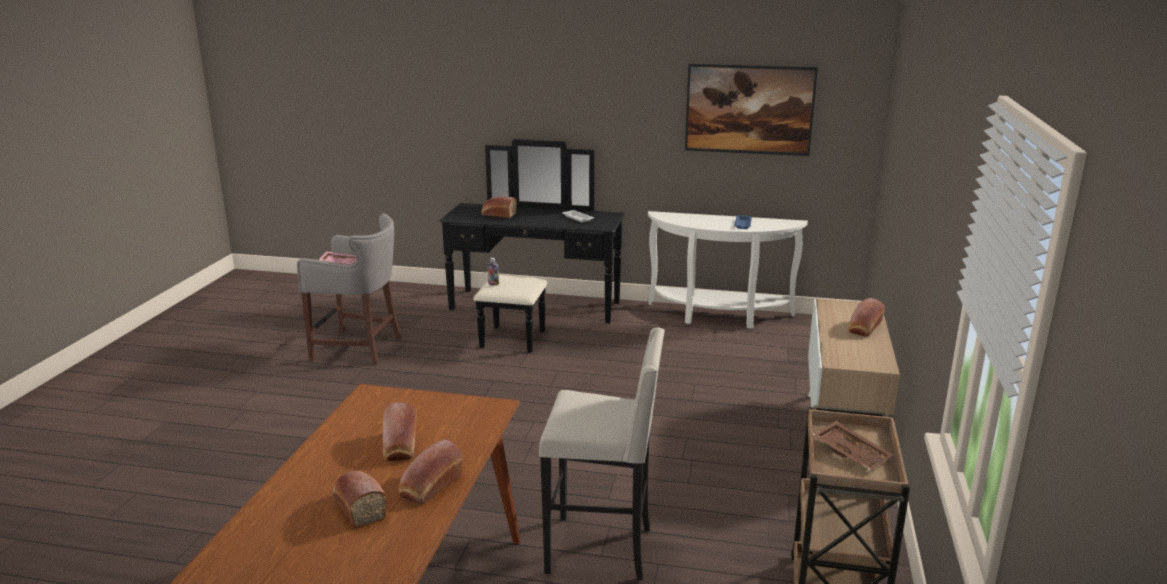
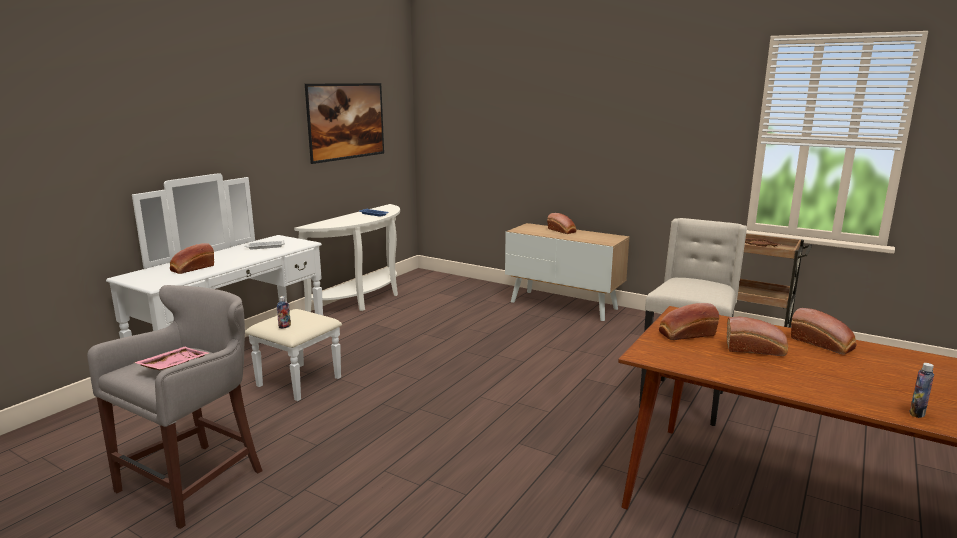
camera: 70 degrees left, 5 degrees down
bread [332,471,387,528] -> bread moved to [659,303,719,340]
black dresser [440,139,625,353] -> white dresser [106,173,342,401]
none -> bottle [909,363,935,418]

